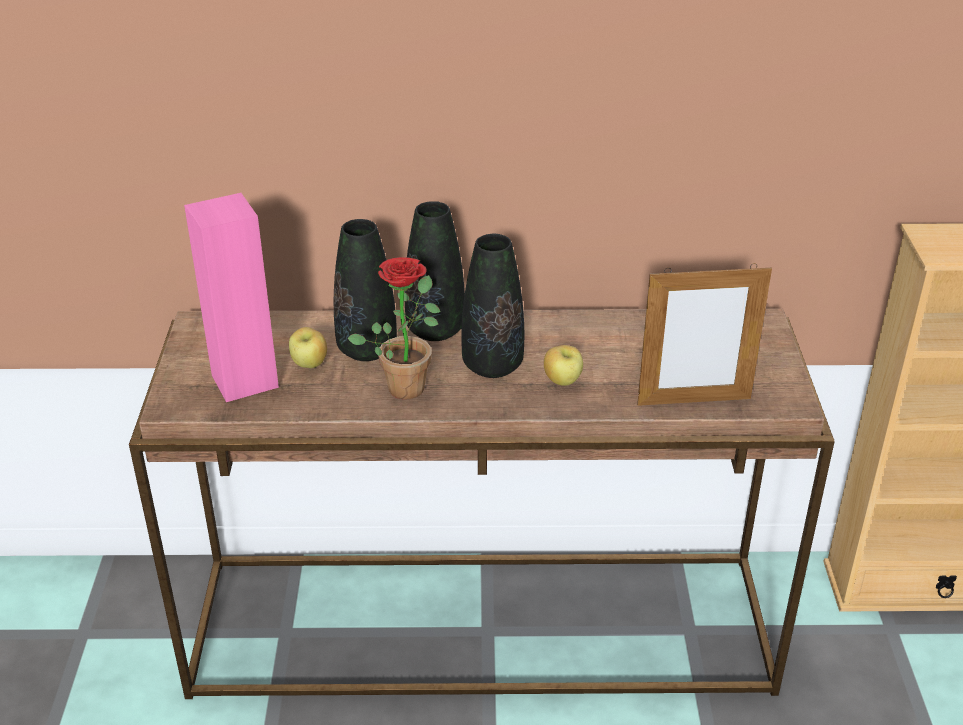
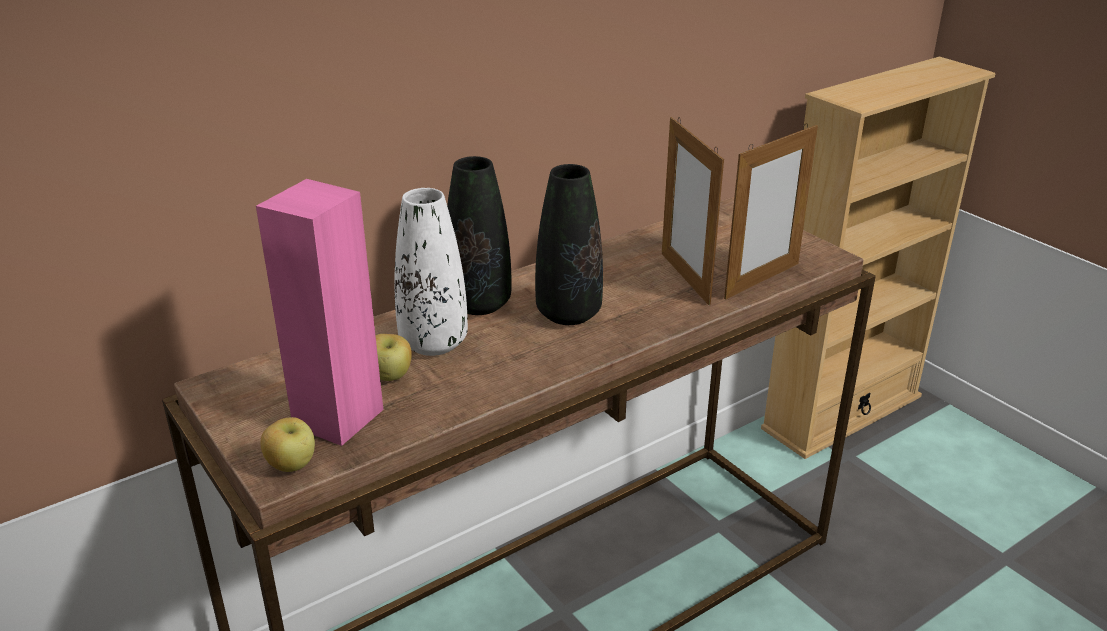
camera: 35 degrees left, 5 degrees down
black vase [334,219,397,361] -> white vase [394,188,468,356]
potted plant [347,257,440,400] -> none
apple [544,345,583,386] -> apple moved to [260,417,315,472]
none -> picture frame [662,117,724,305]

